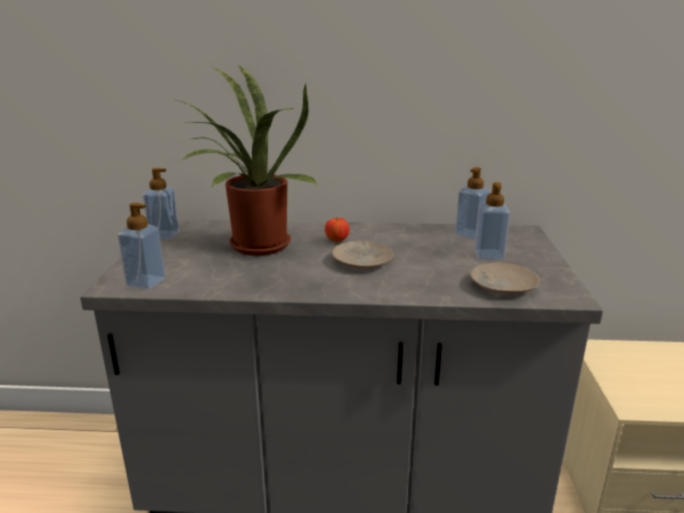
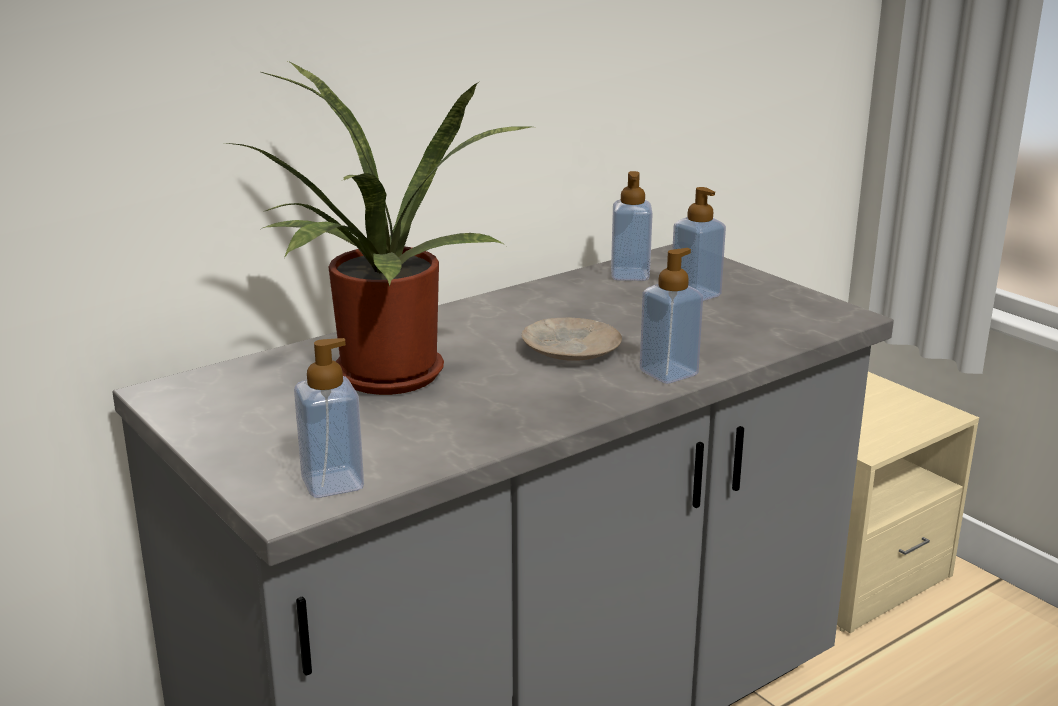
camera: 40 degrees left, 0 degrees up
soap dispenser [143,168,179,240] -> soap dispenser moved to [640,248,703,384]
apple [325,218,349,242] -> none
beige plate [470,263,540,294] -> none

